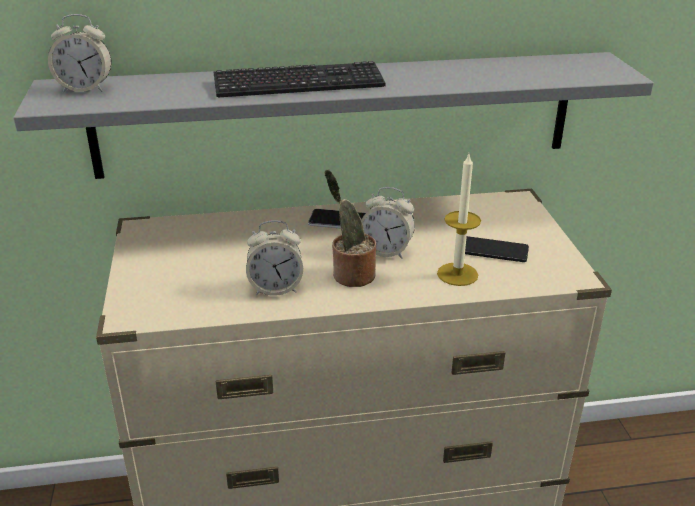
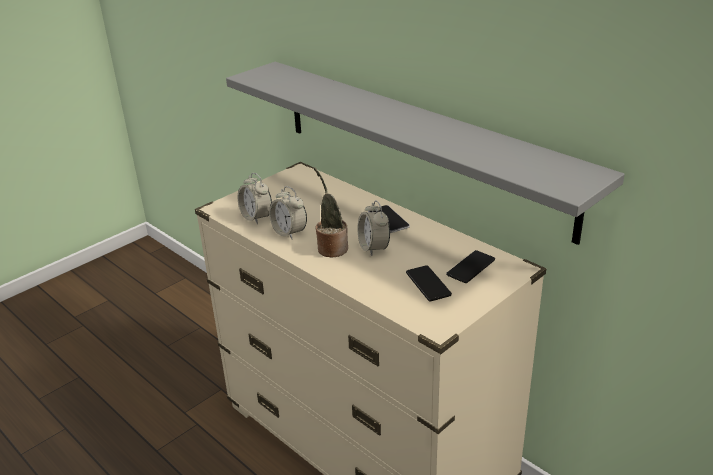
camera: 55 degrees right, 0 degrees up
alarm clock [48,14,111,93] -> alarm clock moved to [238,173,272,224]
keyboard [214,61,386,98] -> none
candle [437,154,481,286] -> none
none -> phone [446,250,495,283]

